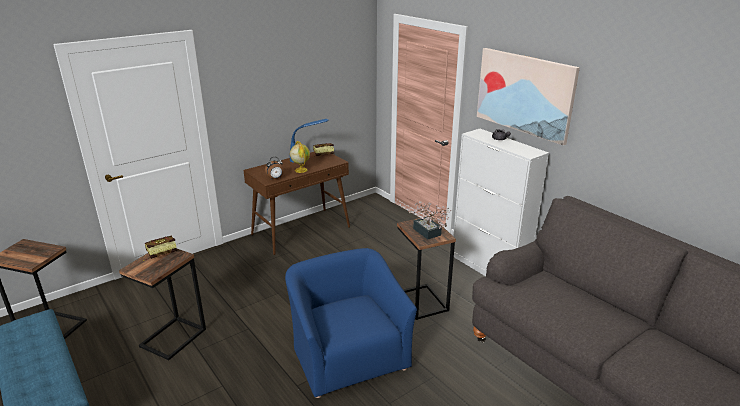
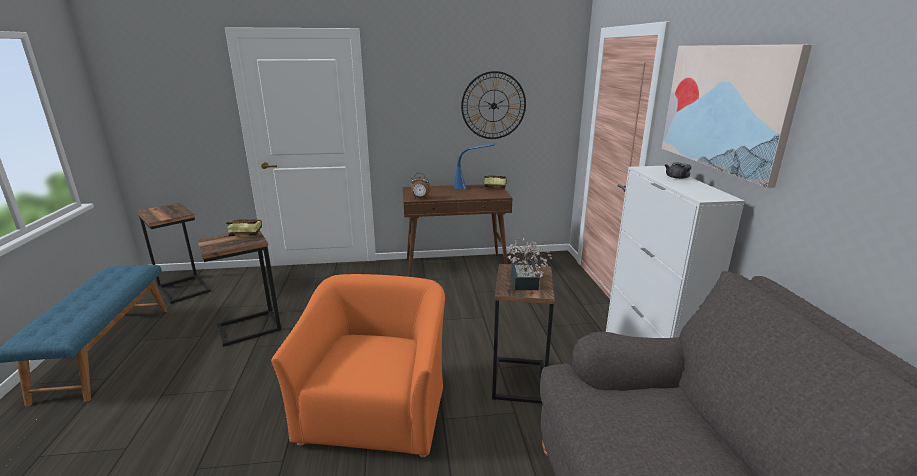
camera: 30 degrees right, 5 degrees down
blue armchair [285,248,417,398] -> orange armchair [271,274,445,457]
globe [290,141,310,173] -> none
none -> wall clock [461,71,526,139]

